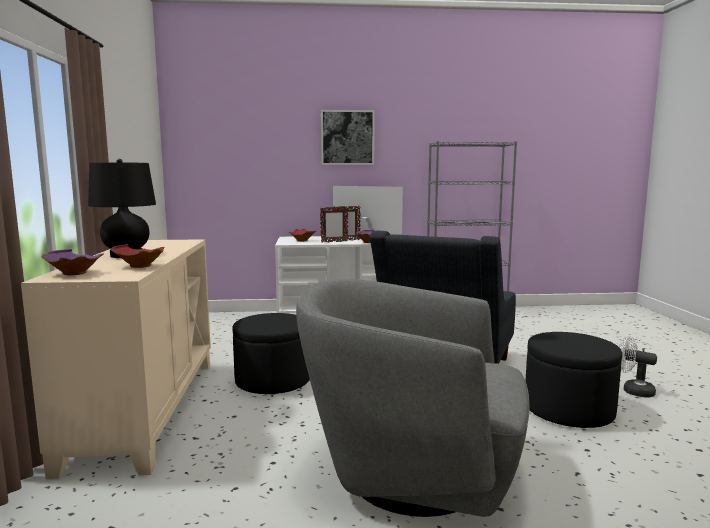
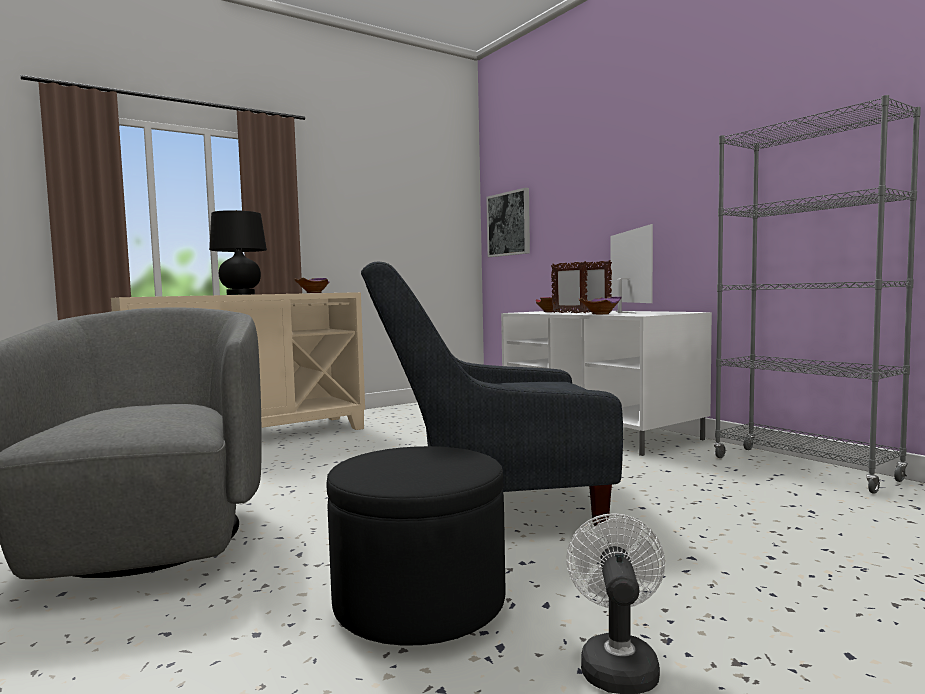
camera: 60 degrees right, 5 degrees down
purple bowl [41,249,104,275] -> purple bowl moved to [295,278,329,293]
red bowl [111,244,164,268] -> none
black ottoman [232,313,310,394] -> none
picture [321,110,375,165] -> picture moved to [486,188,530,257]

